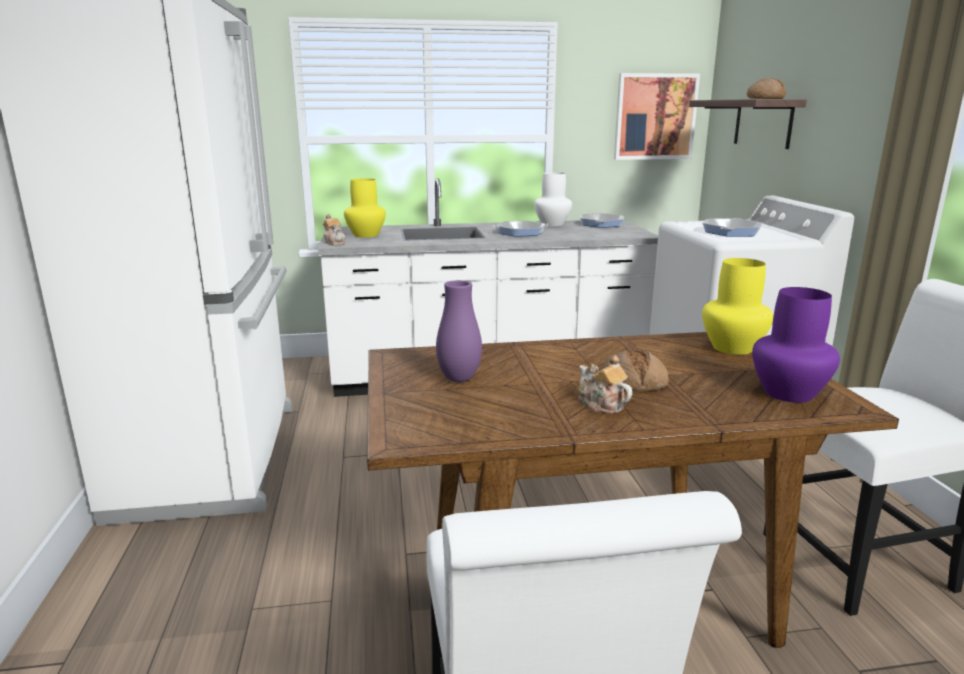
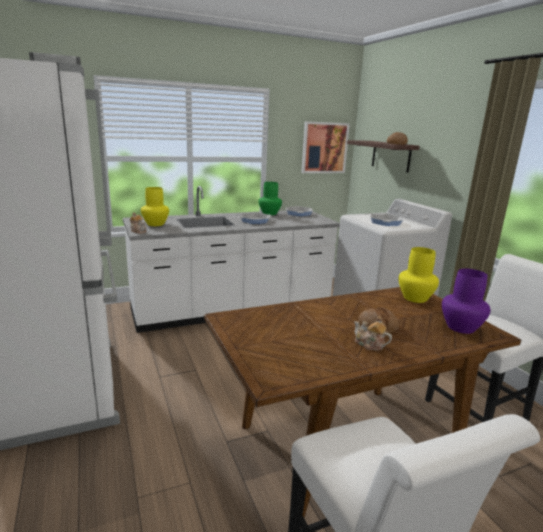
camera: 15 degrees left, 0 degrees up
purple vase [436,280,482,382] -> none
white vase [534,172,572,226] -> green vase [259,182,282,215]

